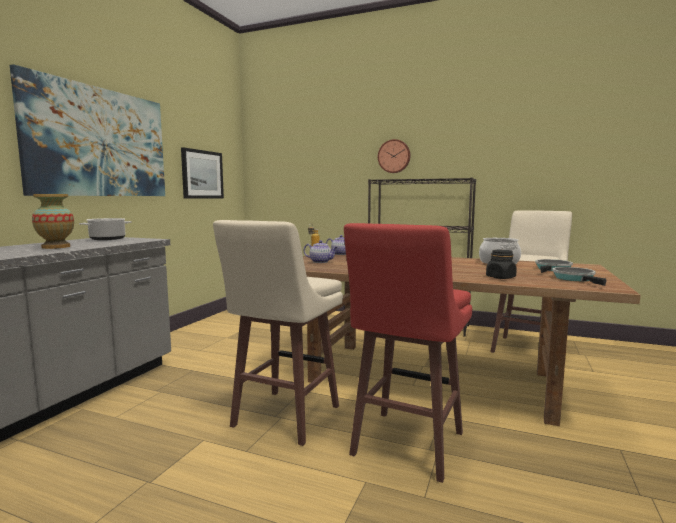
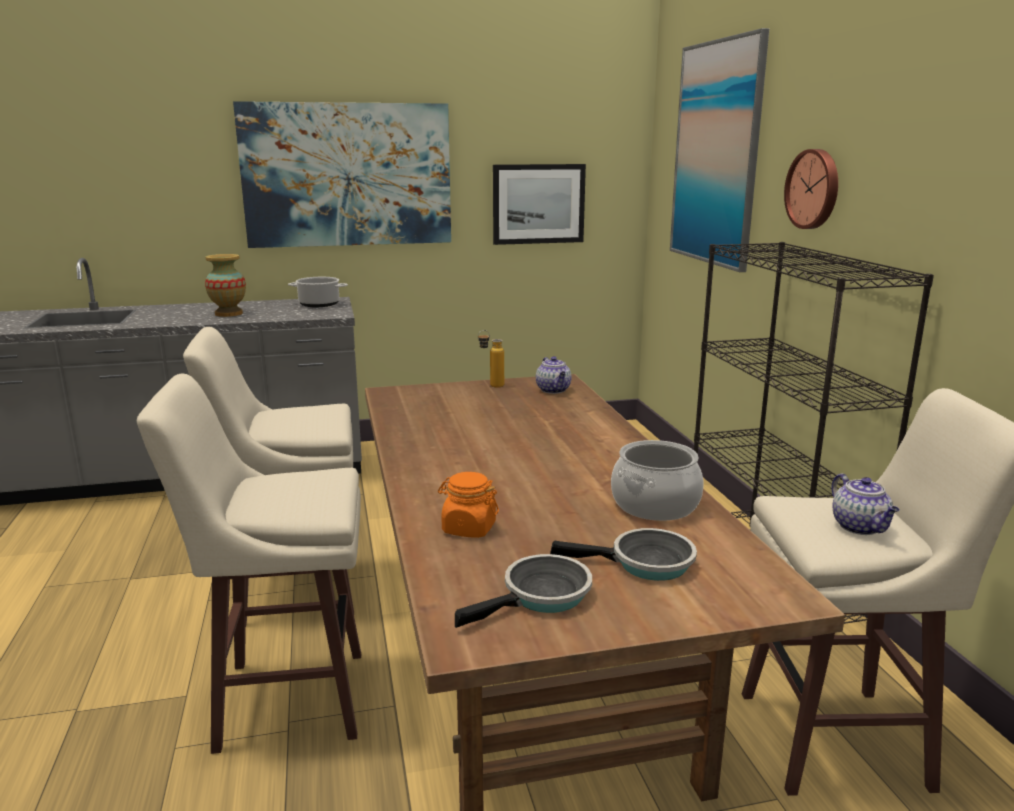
camera: 55 degrees right, 10 degrees up
teapot [304,240,338,263] -> teapot moved to [831,473,900,535]
red stool [344,223,472,483] -> beige stool [137,374,361,754]
black jar [486,250,517,279] -> orange jar [438,472,499,538]
none -> picture [670,28,769,272]

